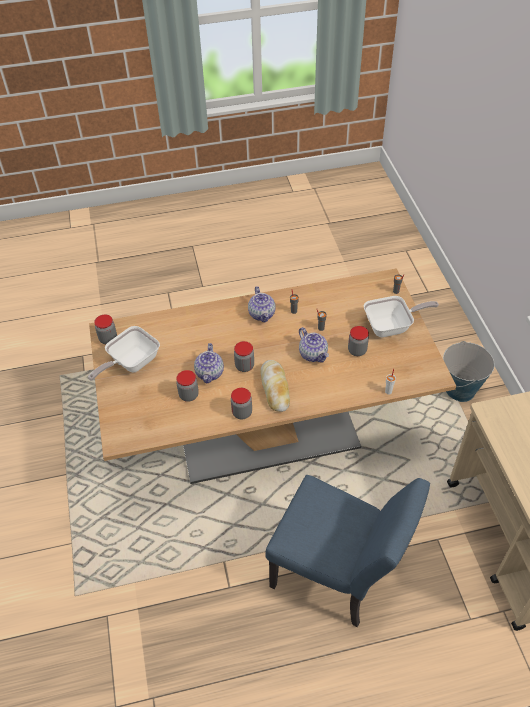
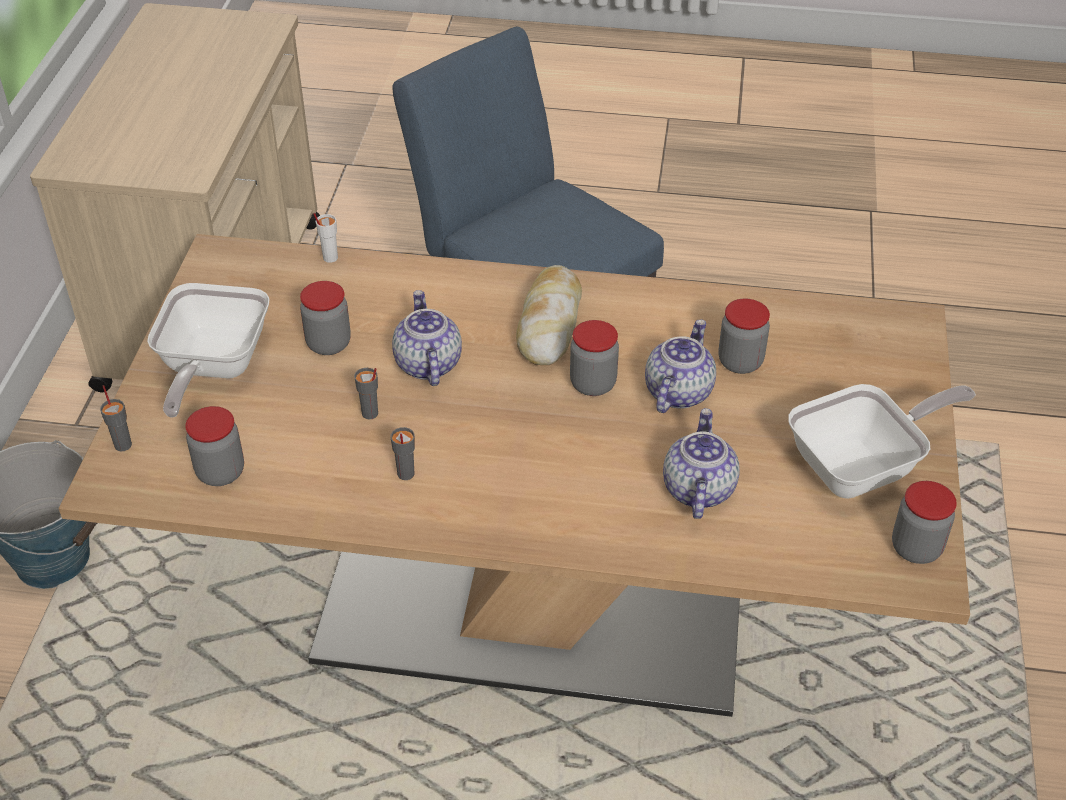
camera: 160 degrees left, 5 degrees down
jar [231,388,252,419] -> jar moved to [185,406,244,486]
teapot [248,286,276,323] -> teapot moved to [663,408,740,519]
frying pan [364,296,439,337] -> frying pan turned 90 degrees counterclockwise [147,283,270,418]

